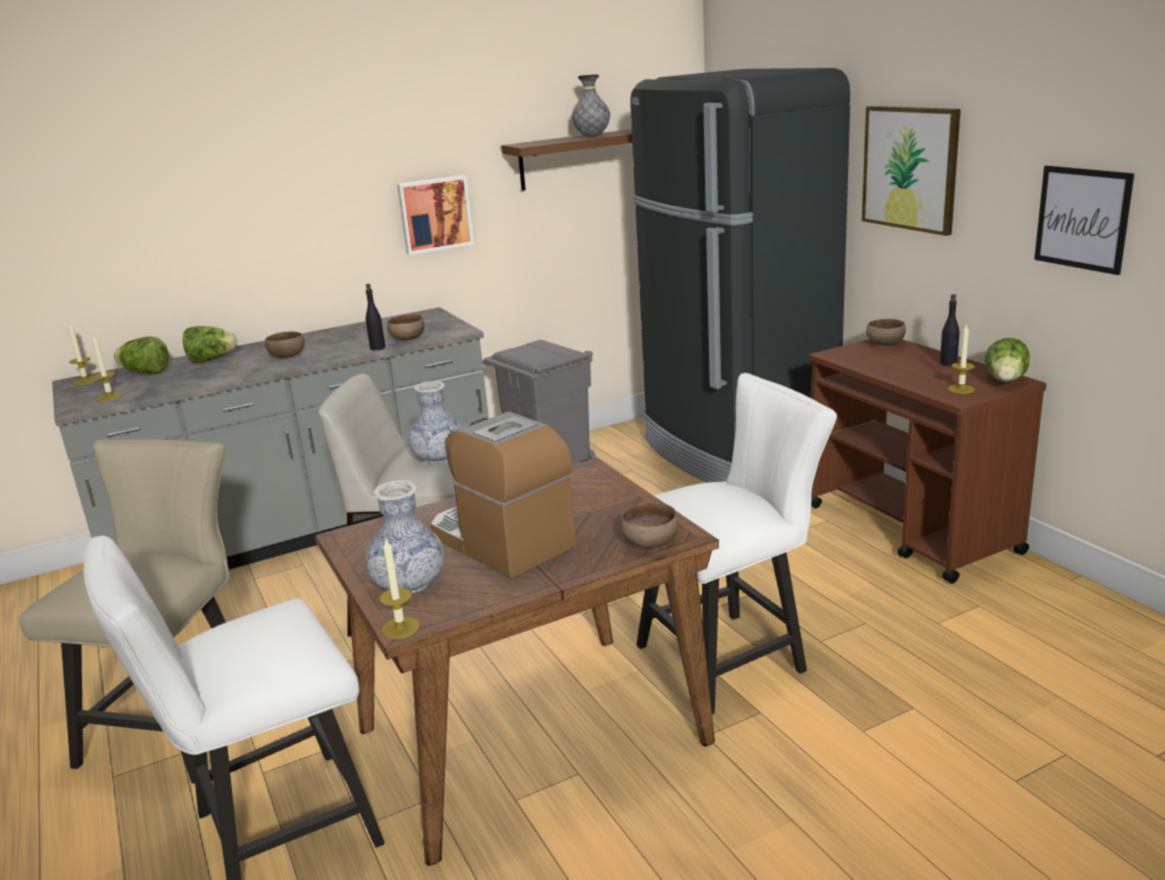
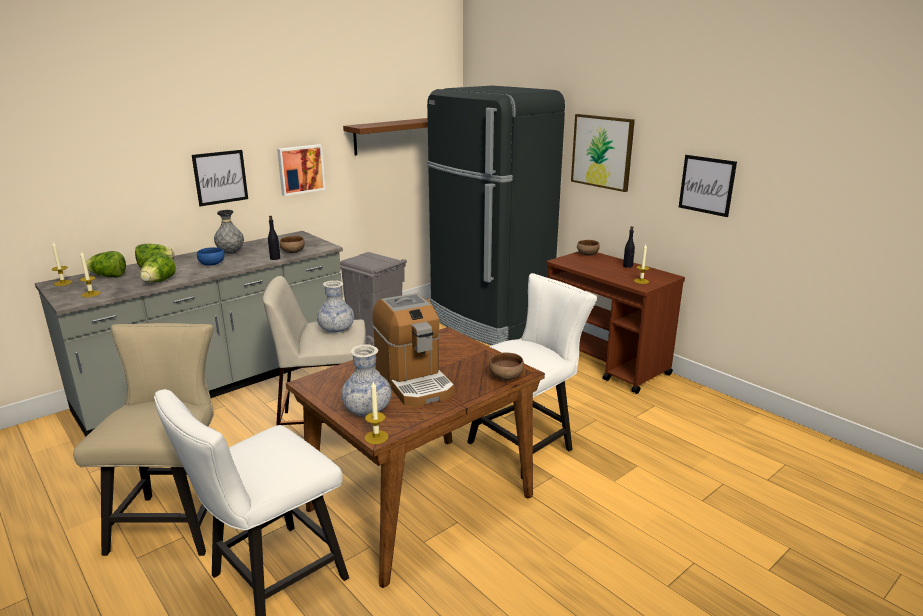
camera: 15 degrees left, 0 degrees up
brown bowl [265,331,305,358] -> blue bowl [197,247,225,266]
coffee machine [430,412,576,579] -> coffee machine turned 150 degrees counterclockwise [372,293,454,407]
grey vase [572,74,610,137] -> grey vase moved to [214,210,244,254]
lettuce [985,338,1030,382] -> lettuce moved to [140,254,176,282]
none -> picture [192,150,248,206]

